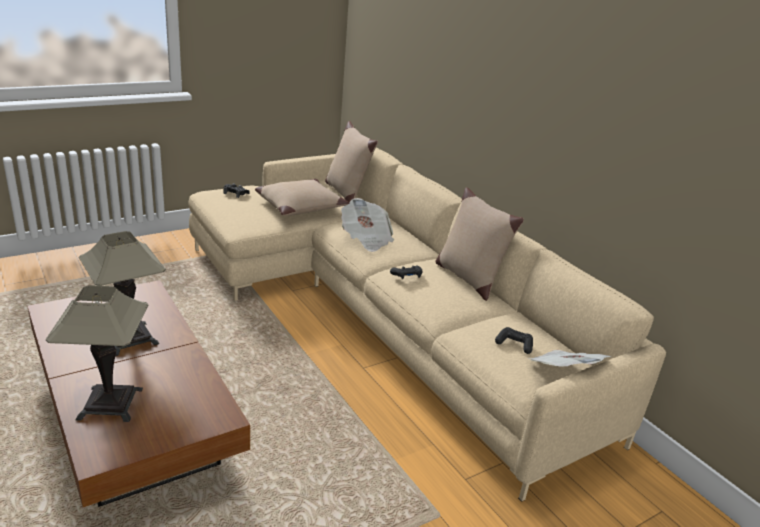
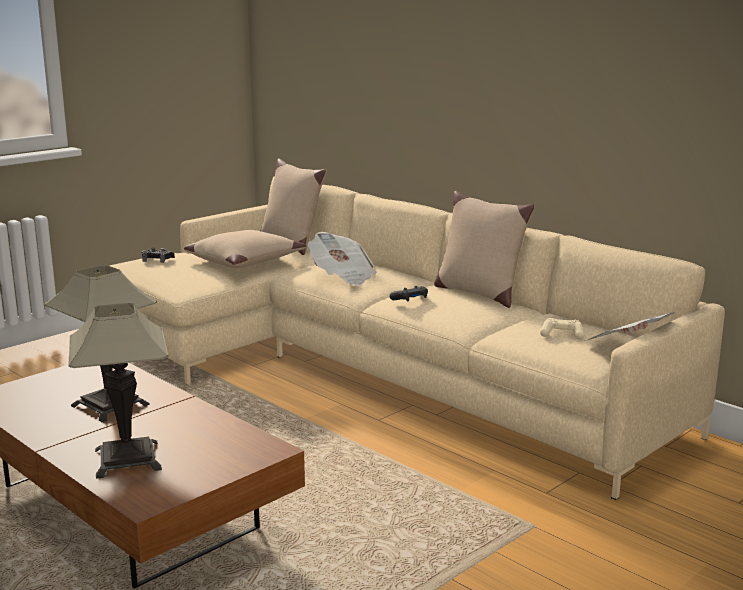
camera: 10 degrees left, 10 degrees down
black game controller [495,327,533,354] -> beige game controller [540,318,584,340]

